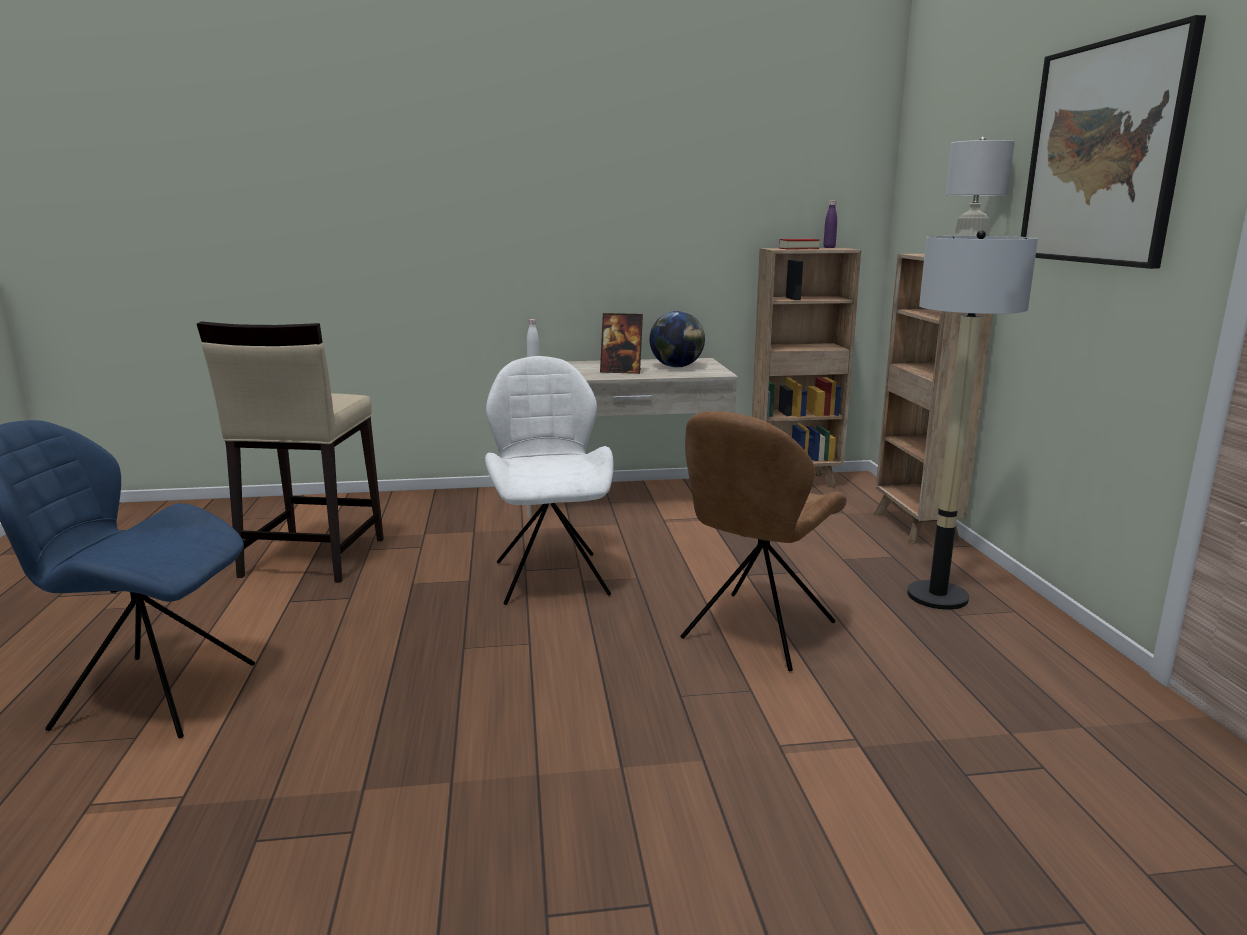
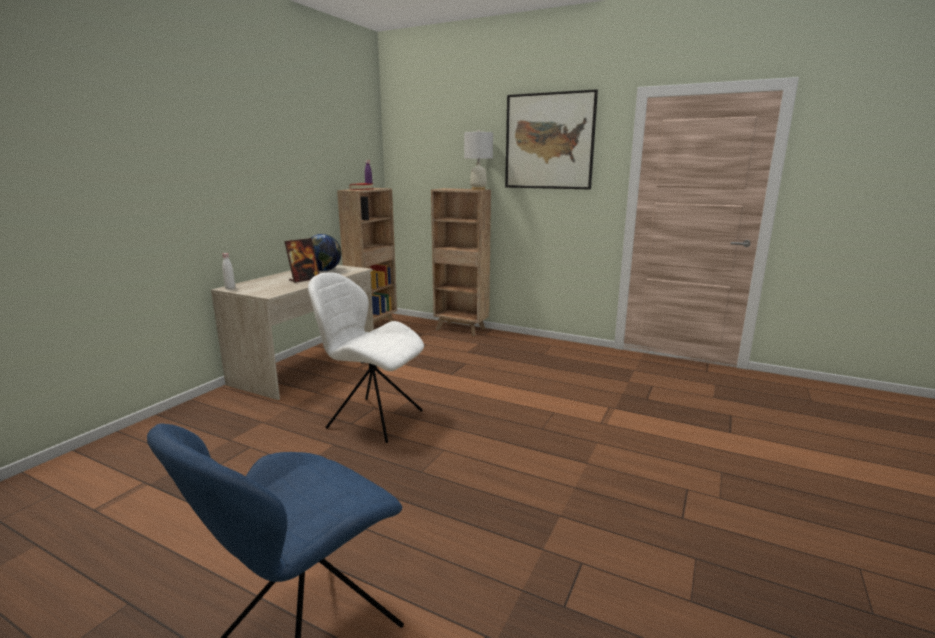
camera: 55 degrees left, 0 degrees up
beige stool [197,321,384,583] -> none
brown chair [680,411,847,671] -> none
floor lamp [907,230,1038,610] -> none

